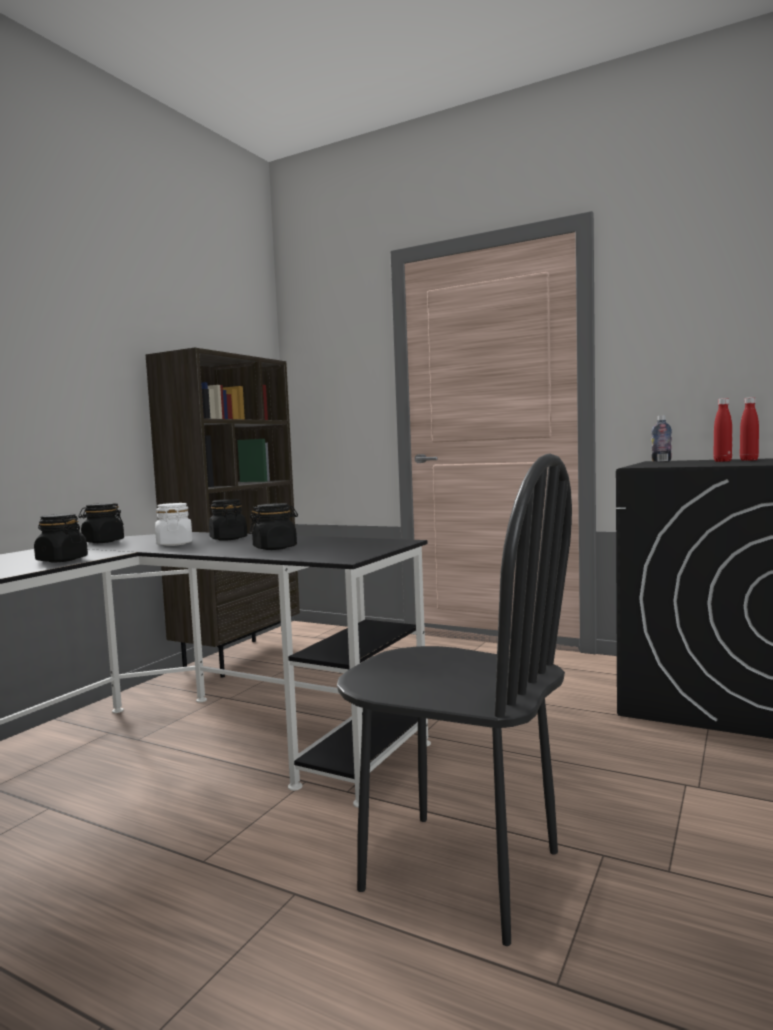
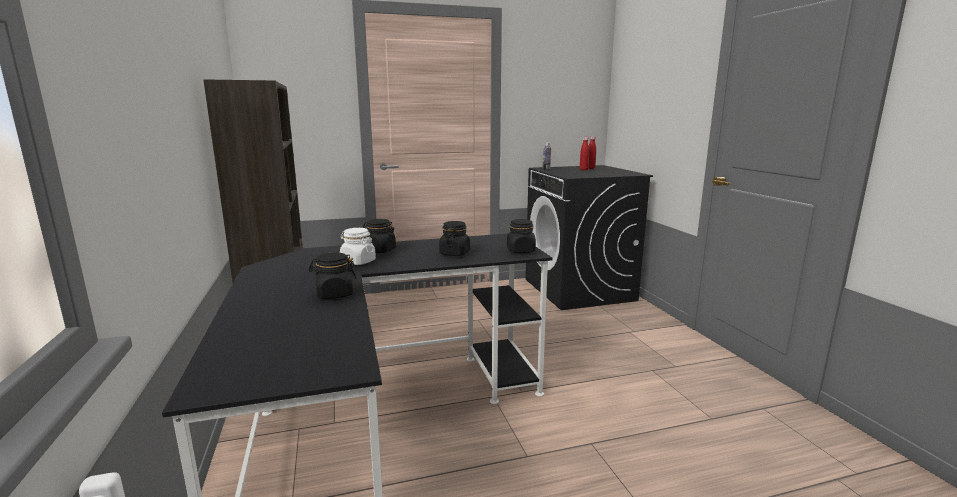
camera: 45 degrees left, 10 degrees up
black jar [78,503,124,543] -> black jar moved to [507,219,536,253]
black chair [337,453,572,946] -> none

